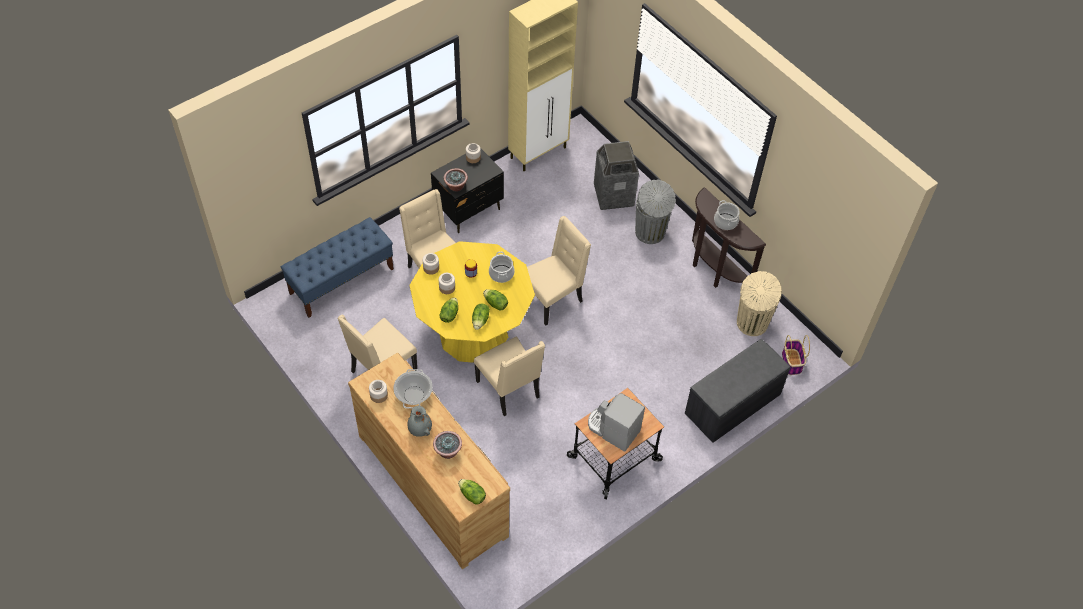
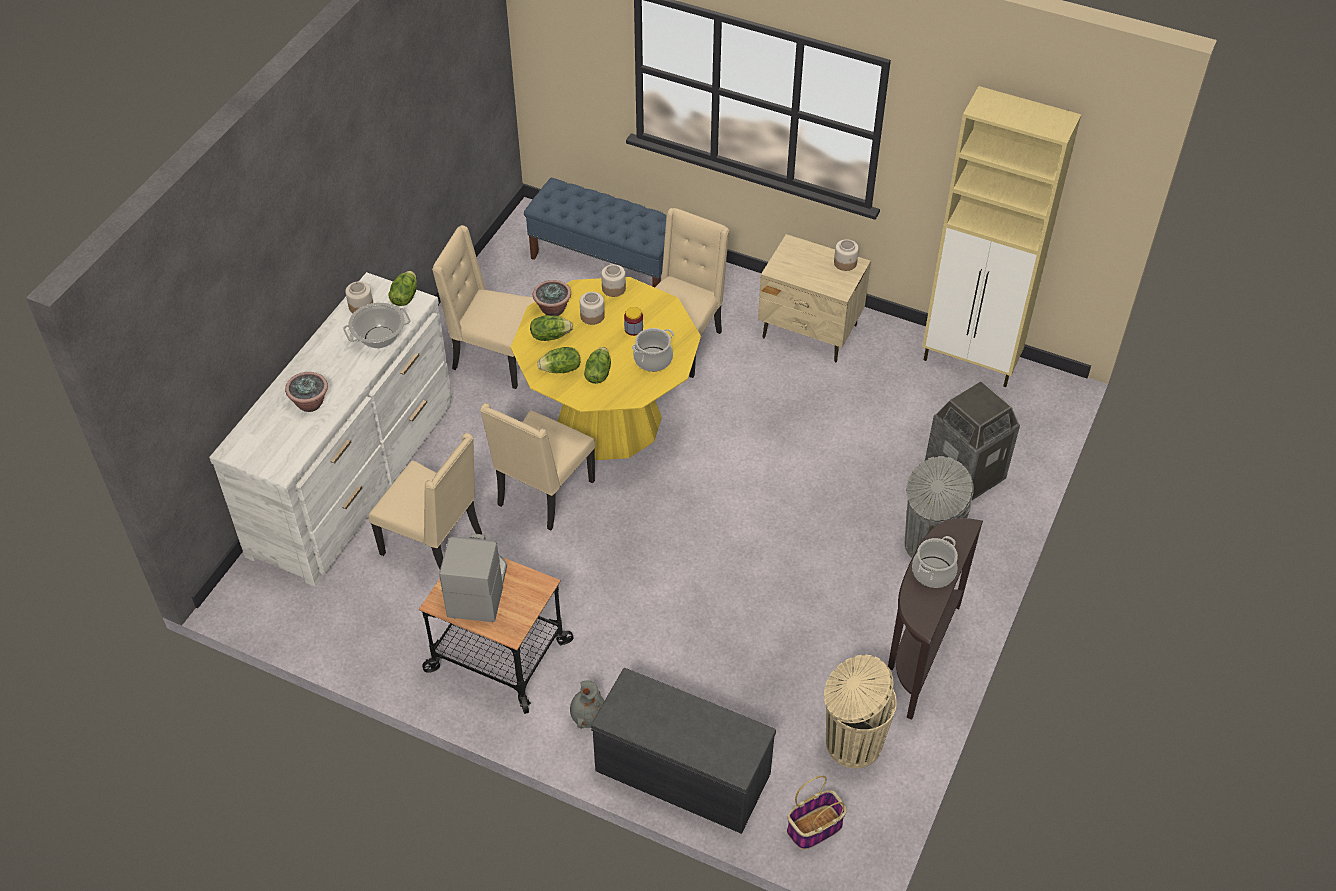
camera: 65 degrees right, 5 degrees down
brown dresser [348,353,510,569] -> white dresser [209,272,453,586]
grey vase [407,406,432,437] -> grey vase moved to [570,681,604,729]
black nightstand [431,149,504,233] -> beige nightstand [758,234,871,362]
potted plant [444,168,468,192] -> potted plant moved to [533,280,571,316]
lettuce [458,479,486,505] -> lettuce moved to [388,271,417,306]
beige chair [527,216,591,325] -> beige chair moved to [369,433,482,569]

